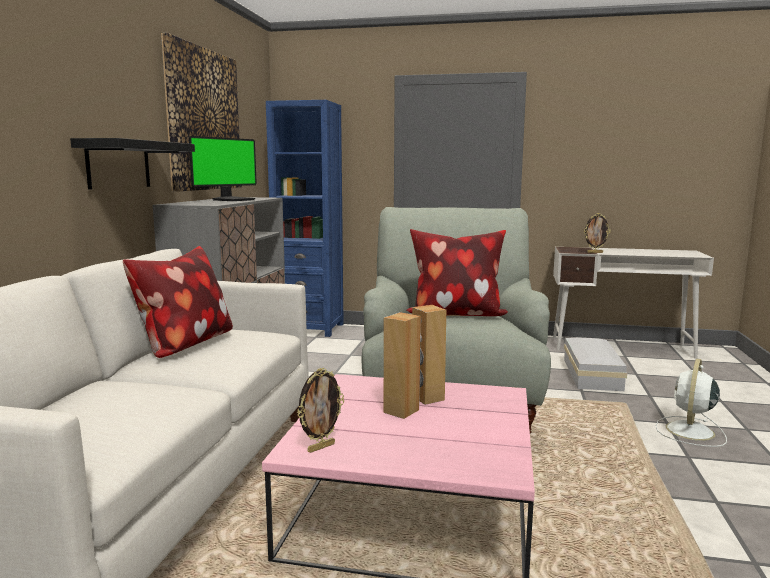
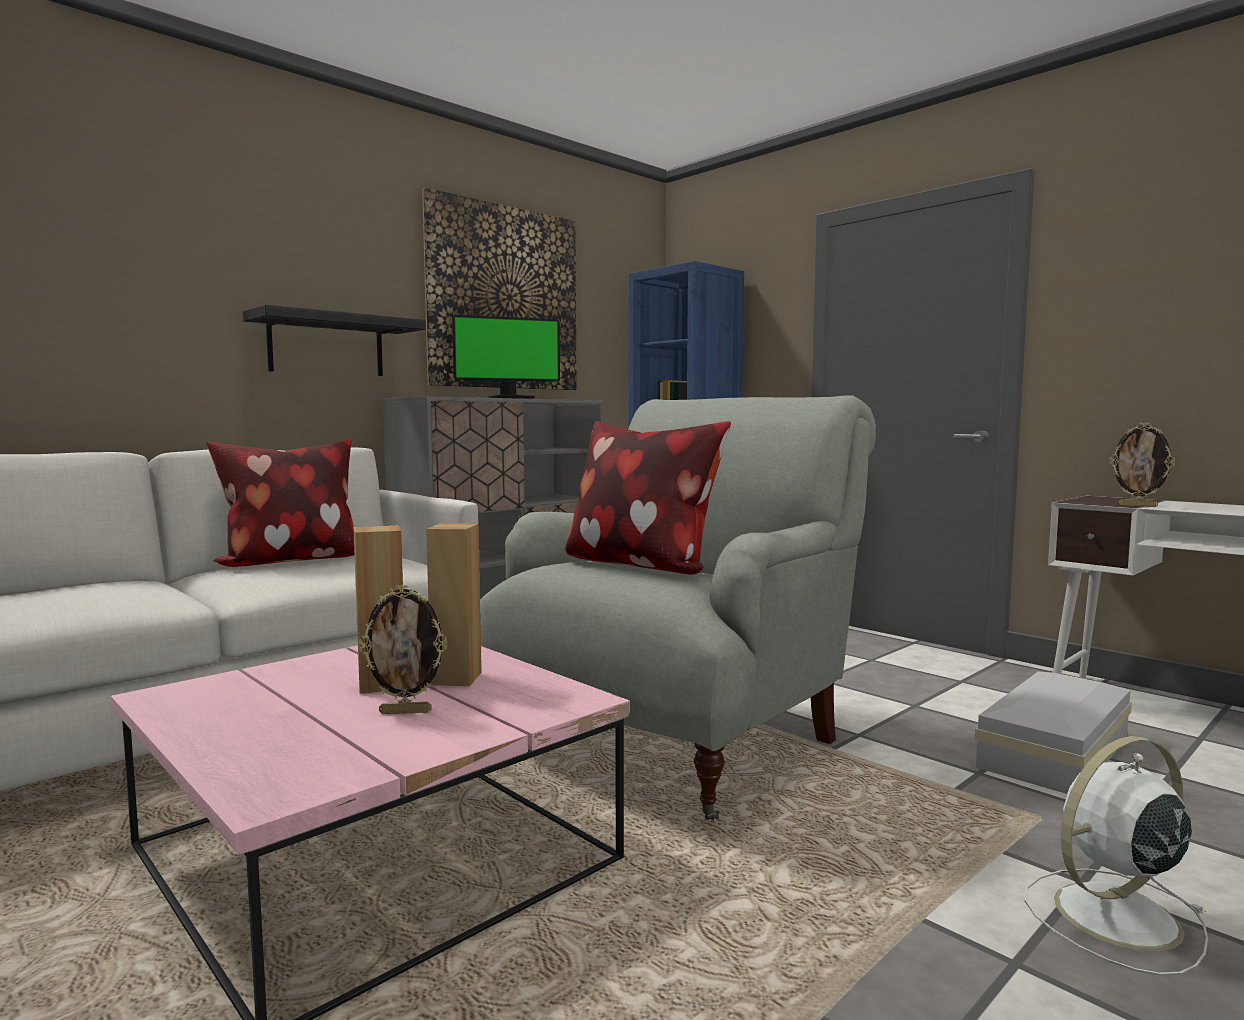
camera: 35 degrees right, 5 degrees down
picture frame [297,368,344,453] -> picture frame moved to [359,585,447,714]

